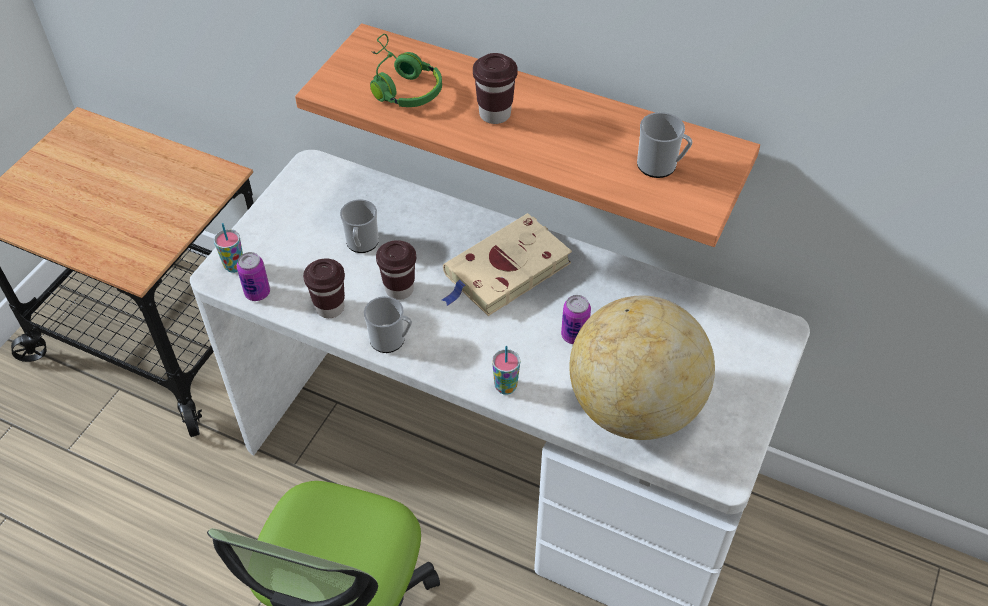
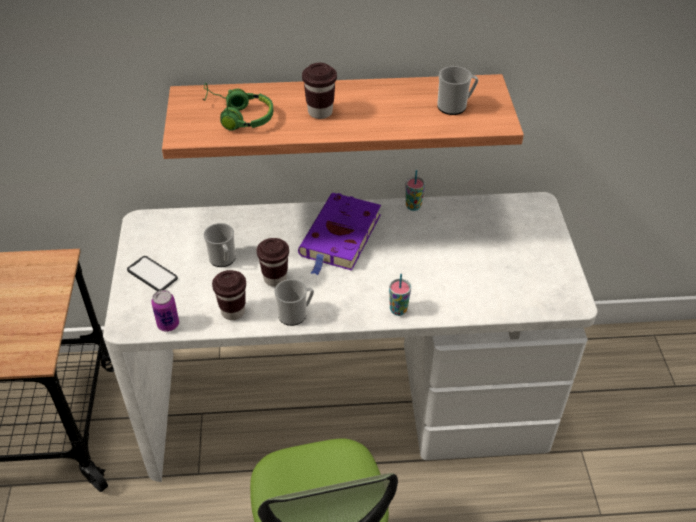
camera: 30 degrees left, 5 degrees down
cup [214,223,243,273] -> cup moved to [406,170,425,211]
beige book [442,213,572,316] -> purple book [298,193,381,276]
can [561,295,591,344] -> none
globe [569,295,715,440] -> none
none -> phone [127,256,178,291]

